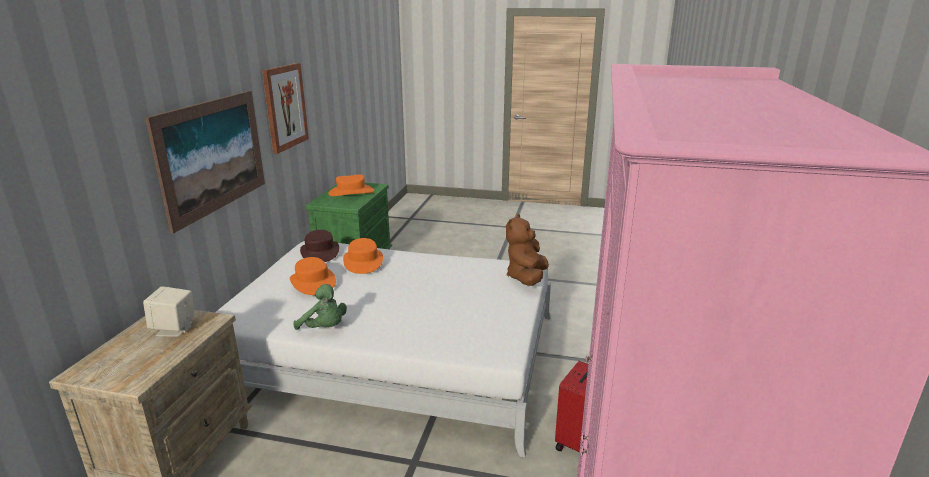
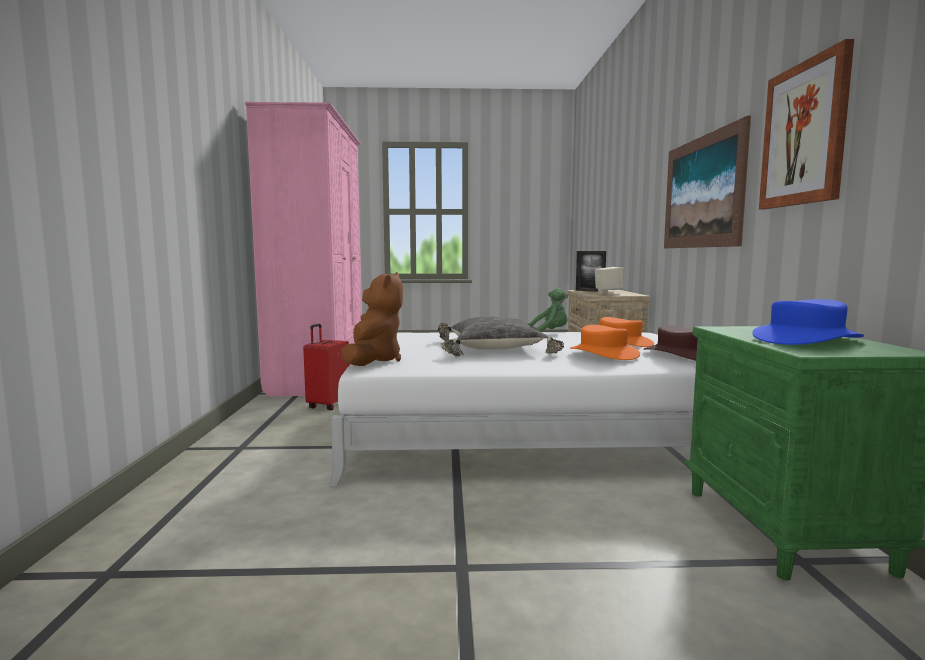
camera: 165 degrees right, 15 degrees down
green plush toy [293,284,347,330] -> green plush toy turned 150 degrees clockwise [527,288,568,332]
orange hat [328,175,374,196] -> blue hat [752,299,864,345]
none -> pillow [438,316,564,357]
none -> picture frame [576,251,606,292]

